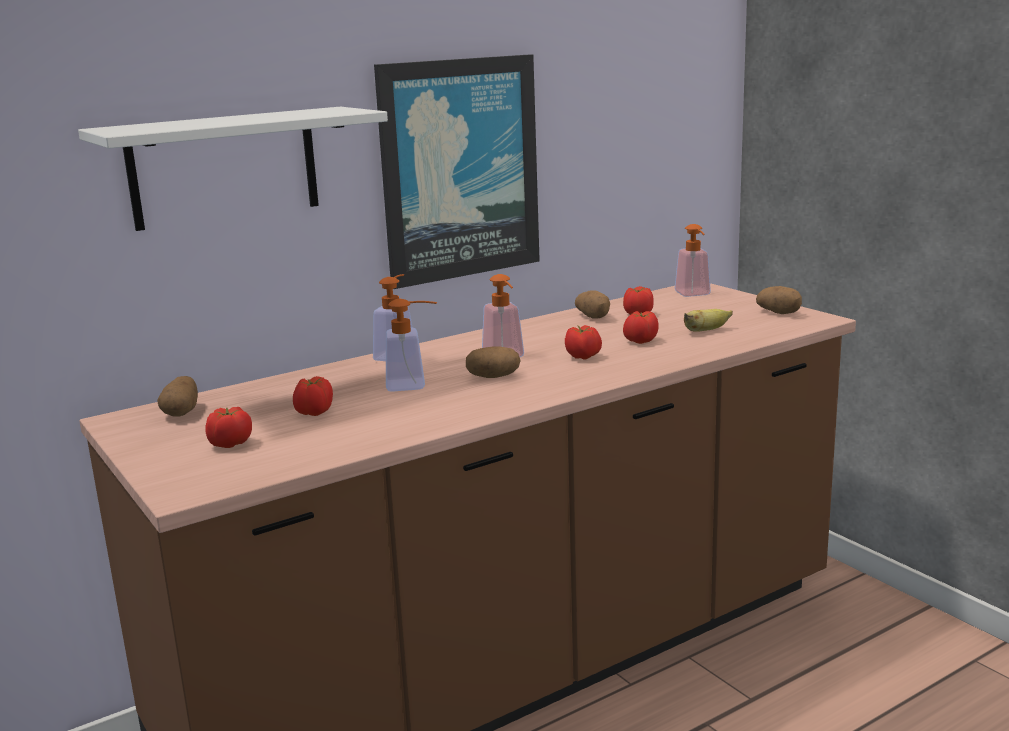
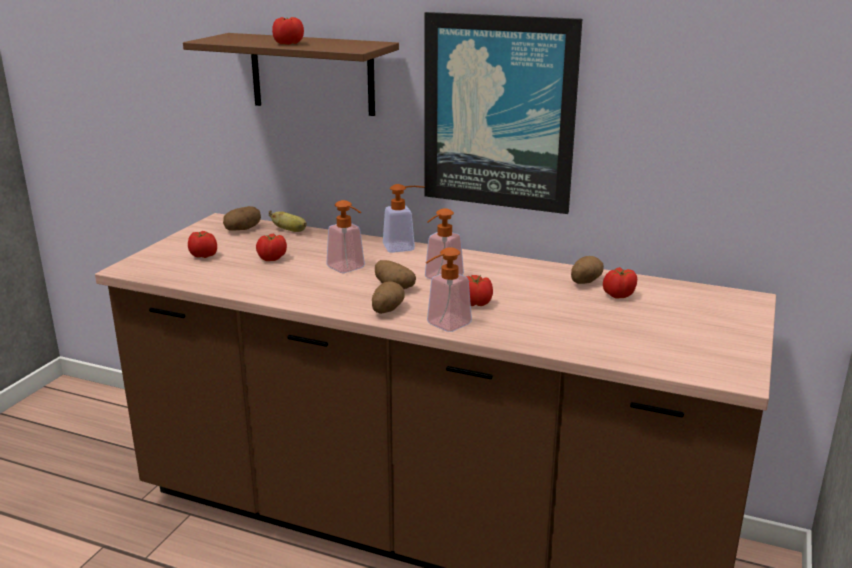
camera: 55 degrees right, 5 degrees up
white shelf [78,107,388,231] -> brown shelf [183,33,399,116]
tomato [623,311,658,344] -> tomato moved to [272,17,304,45]
soap dispenser [675,224,711,297] -> soap dispenser moved to [426,247,472,332]
banana [684,309,733,332] -> banana moved to [269,210,307,232]
potato [756,286,802,314] -> potato moved to [372,282,405,314]

